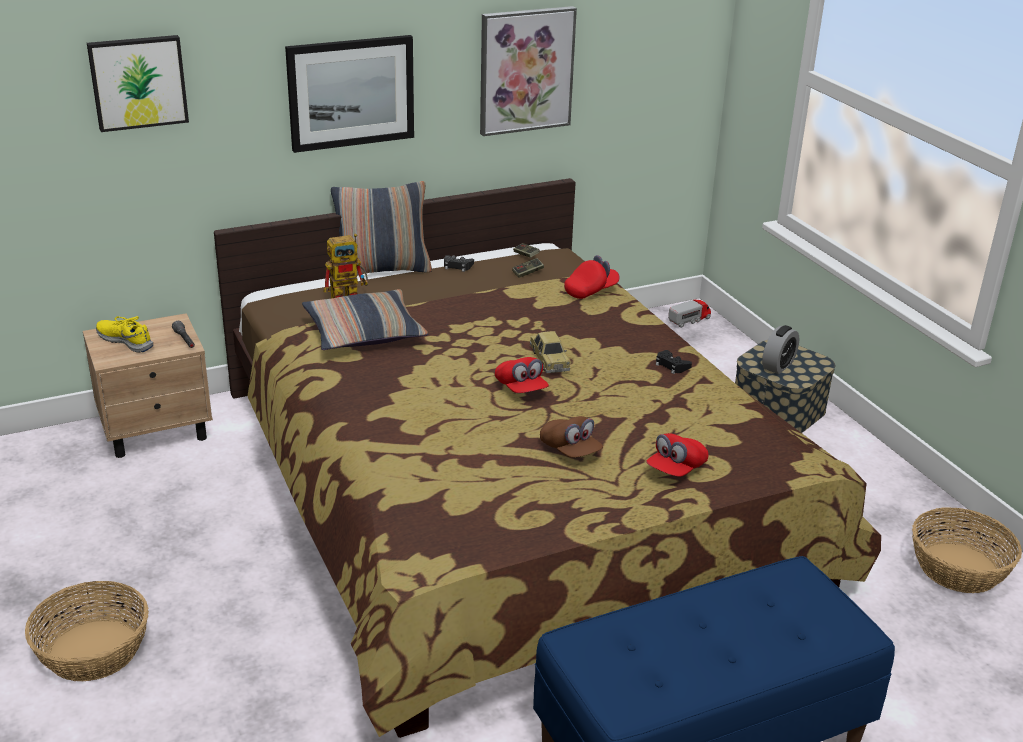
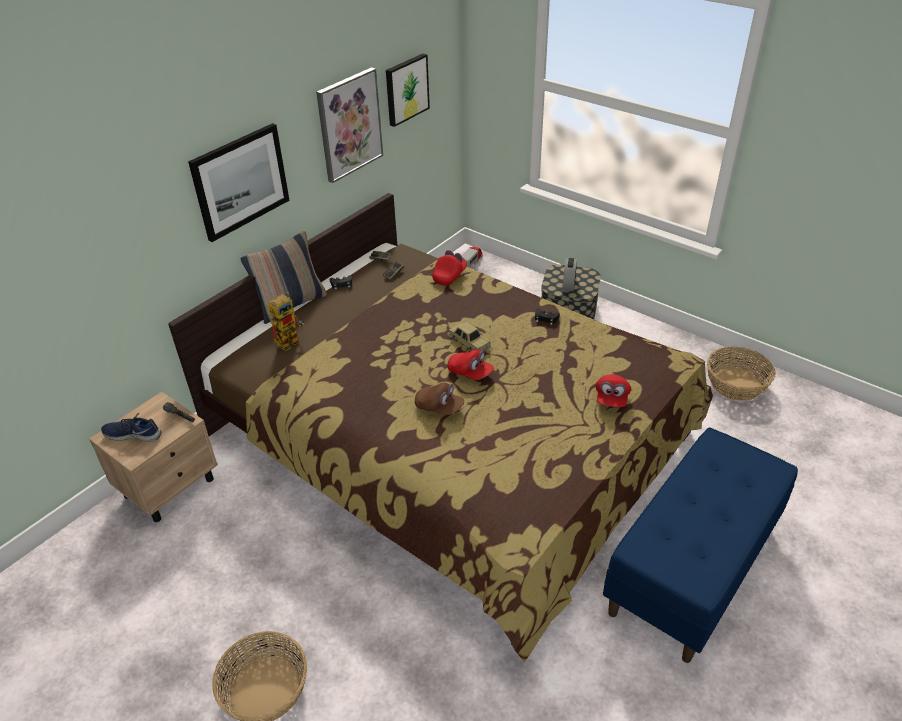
camera: 25 degrees left, 10 degrees up
picture [87,35,189,132] -> picture moved to [386,54,430,127]
yellow shoe [96,316,153,353] -> blue shoe [101,413,161,442]
pillow [302,289,428,350] -> none
brown cap [540,416,603,458] -> brown cap moved to [415,383,464,415]

